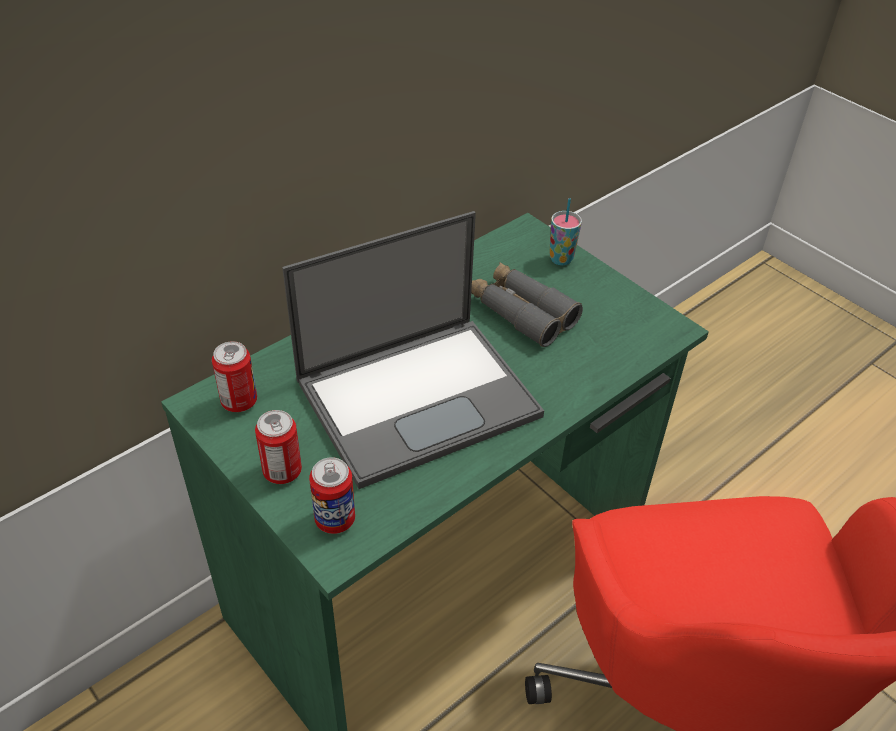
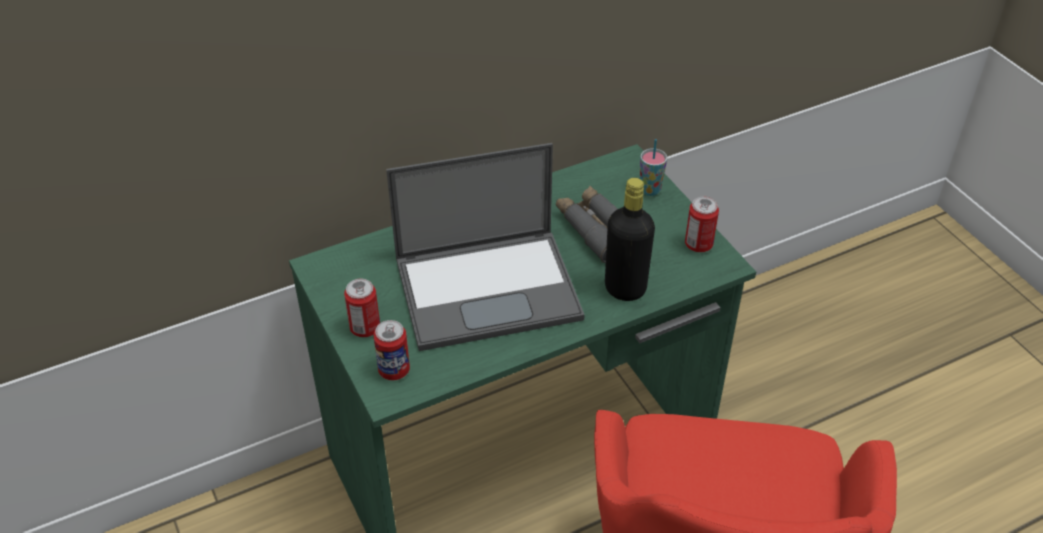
camera: 15 degrees right, 0 degrees up
can [212,341,257,412] -> can moved to [685,197,719,252]
none -> black bottle [605,178,655,301]

